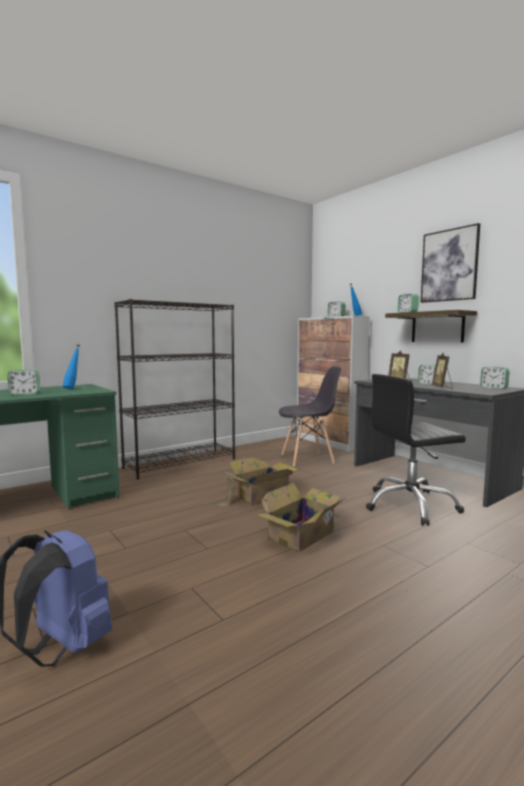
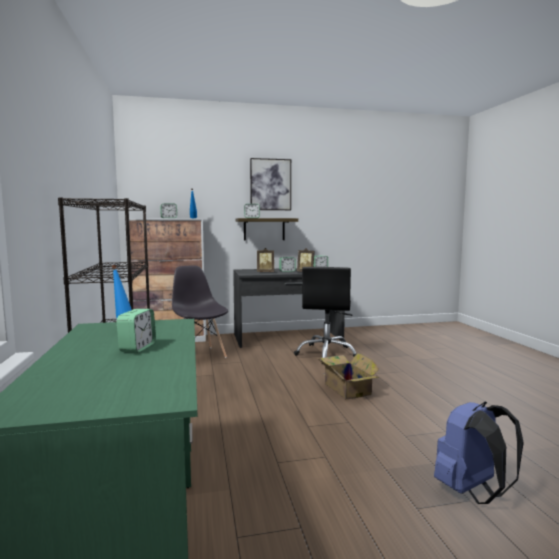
camera: 65 degrees left, 0 degrees up
cardboard box [215,457,299,508] -> none
grey chair [279,366,341,466] -> grey chair turned 45 degrees counterclockwise [172,265,228,358]

